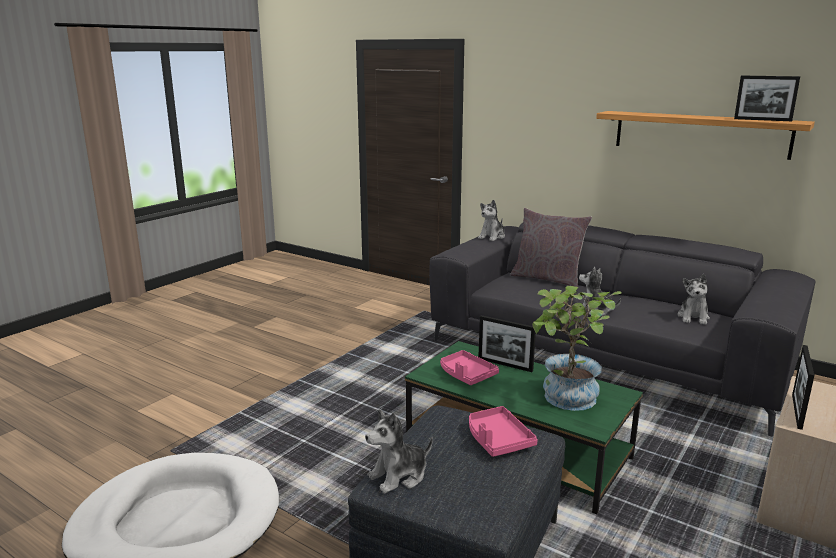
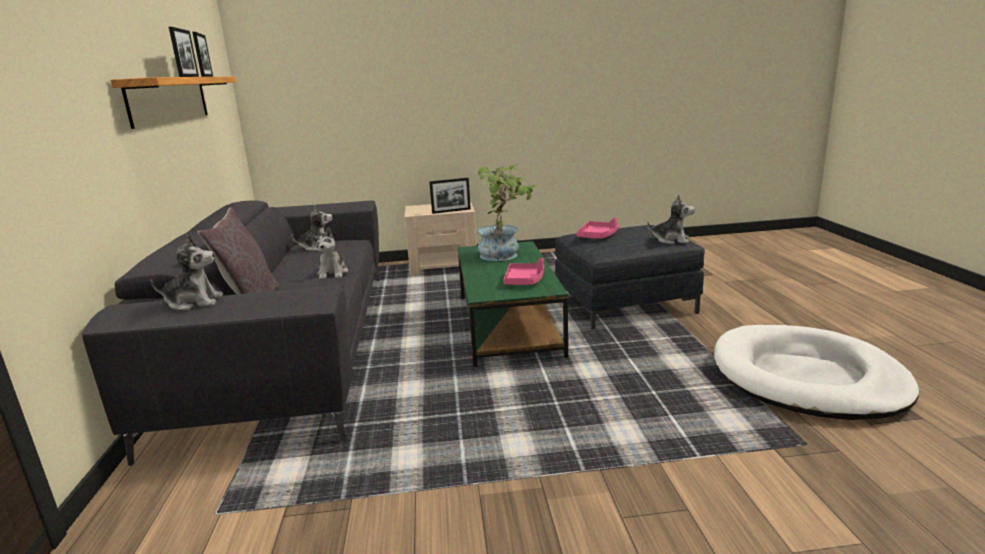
camera: 130 degrees left, 0 degrees up
picture frame [478,315,536,372] -> picture frame moved to [169,27,199,77]

